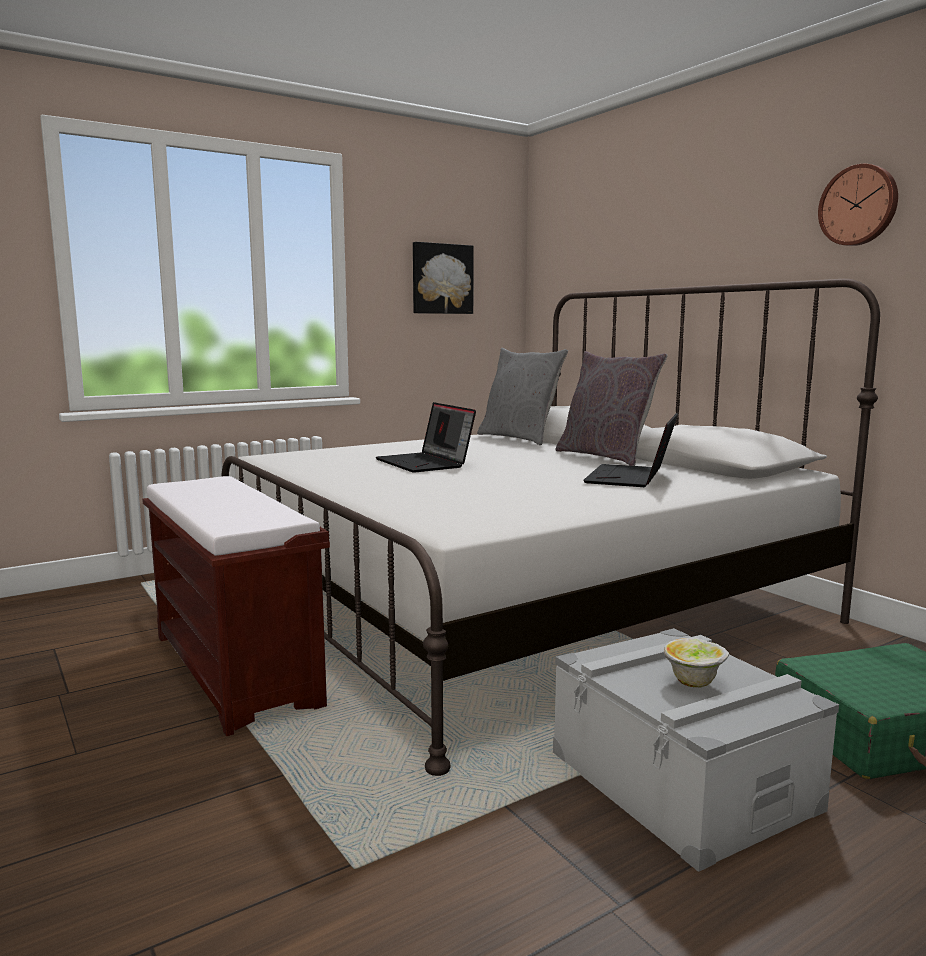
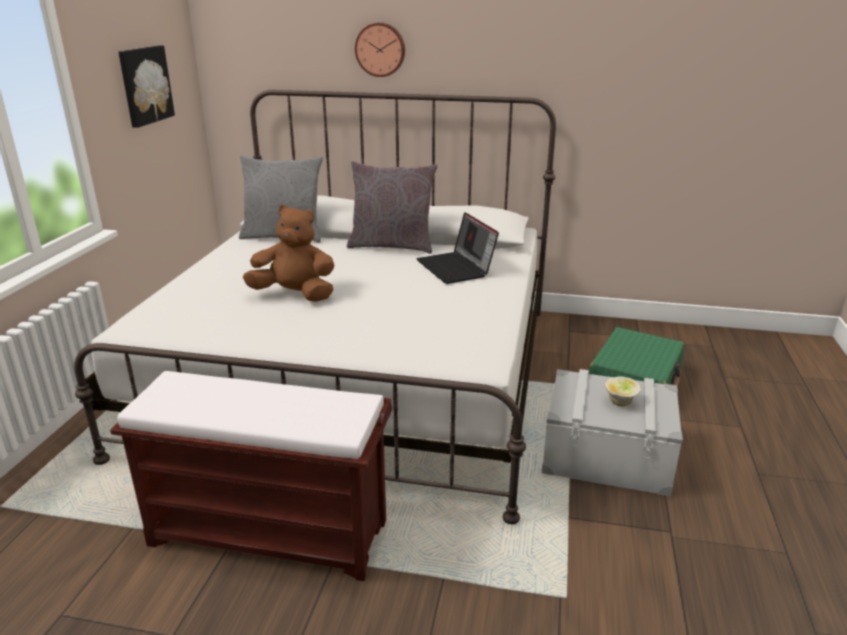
camera: 45 degrees left, 15 degrees up
laptop [376,402,476,473] -> brown plush toy [243,205,335,302]
wall clock [818,164,898,246] -> wall clock moved to [355,22,405,77]

